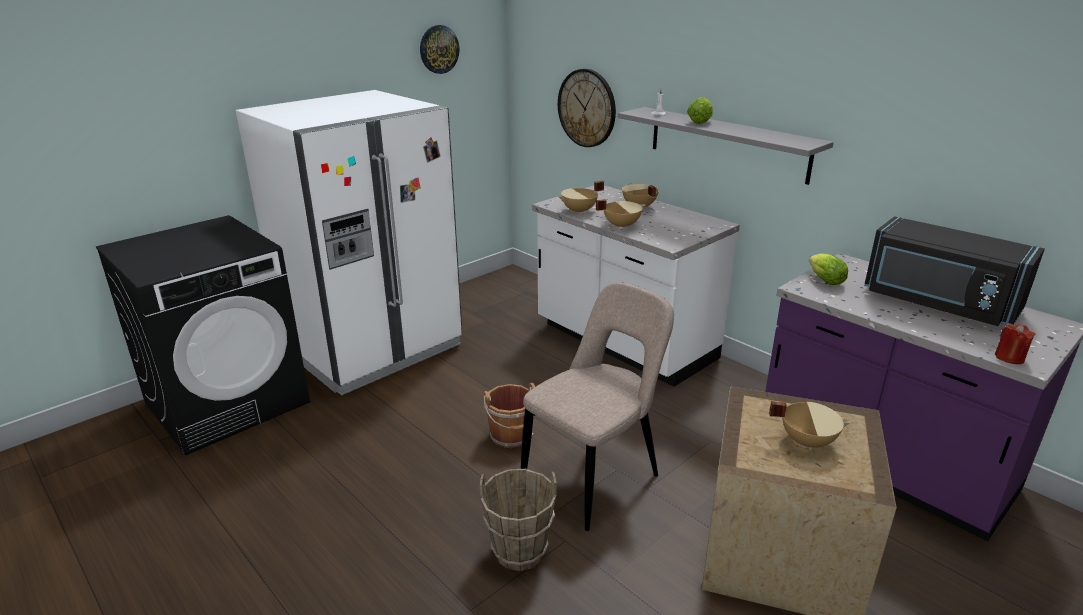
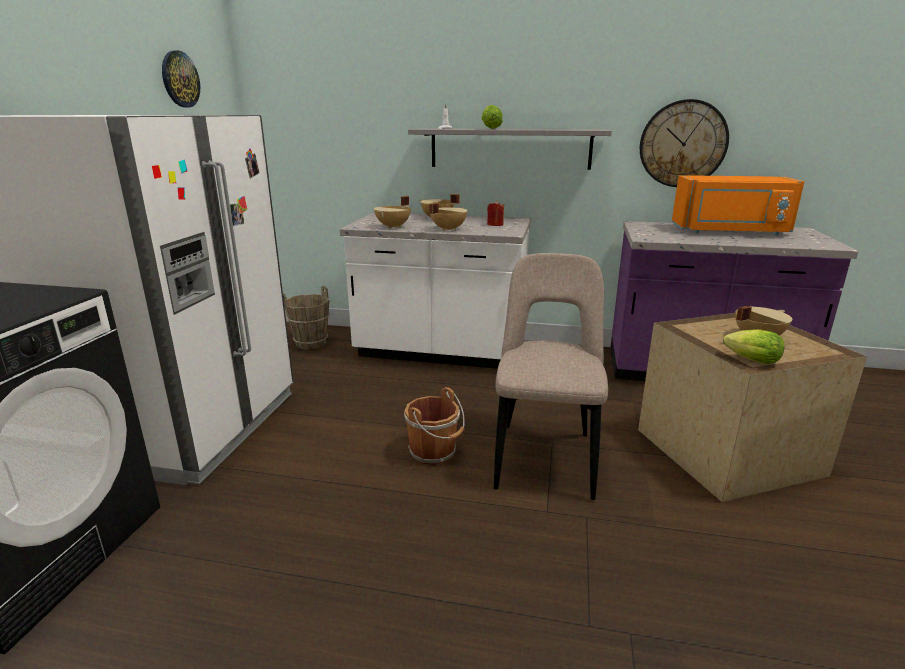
camera: 35 degrees left, 5 degrees down
brown bucket [480,469,557,571] -> brown bucket moved to [283,286,330,350]
wall clock [558,69,616,147] -> wall clock moved to [640,99,729,187]
lettuce [809,253,848,285] -> lettuce moved to [723,329,785,364]
black microwave [864,216,1045,326] -> orange microwave [672,175,804,235]
red candle [995,324,1035,364] -> red candle moved to [487,200,504,226]

